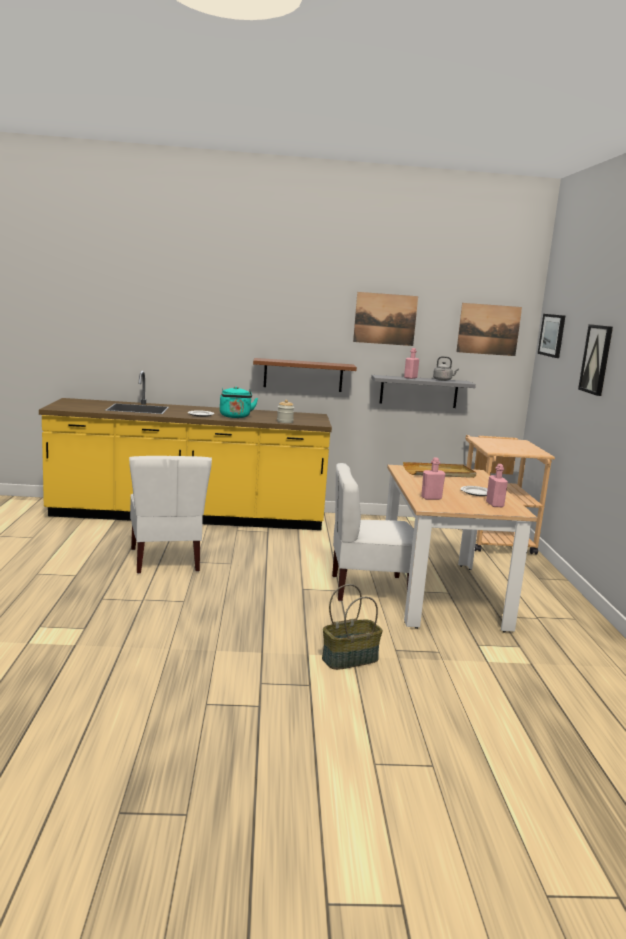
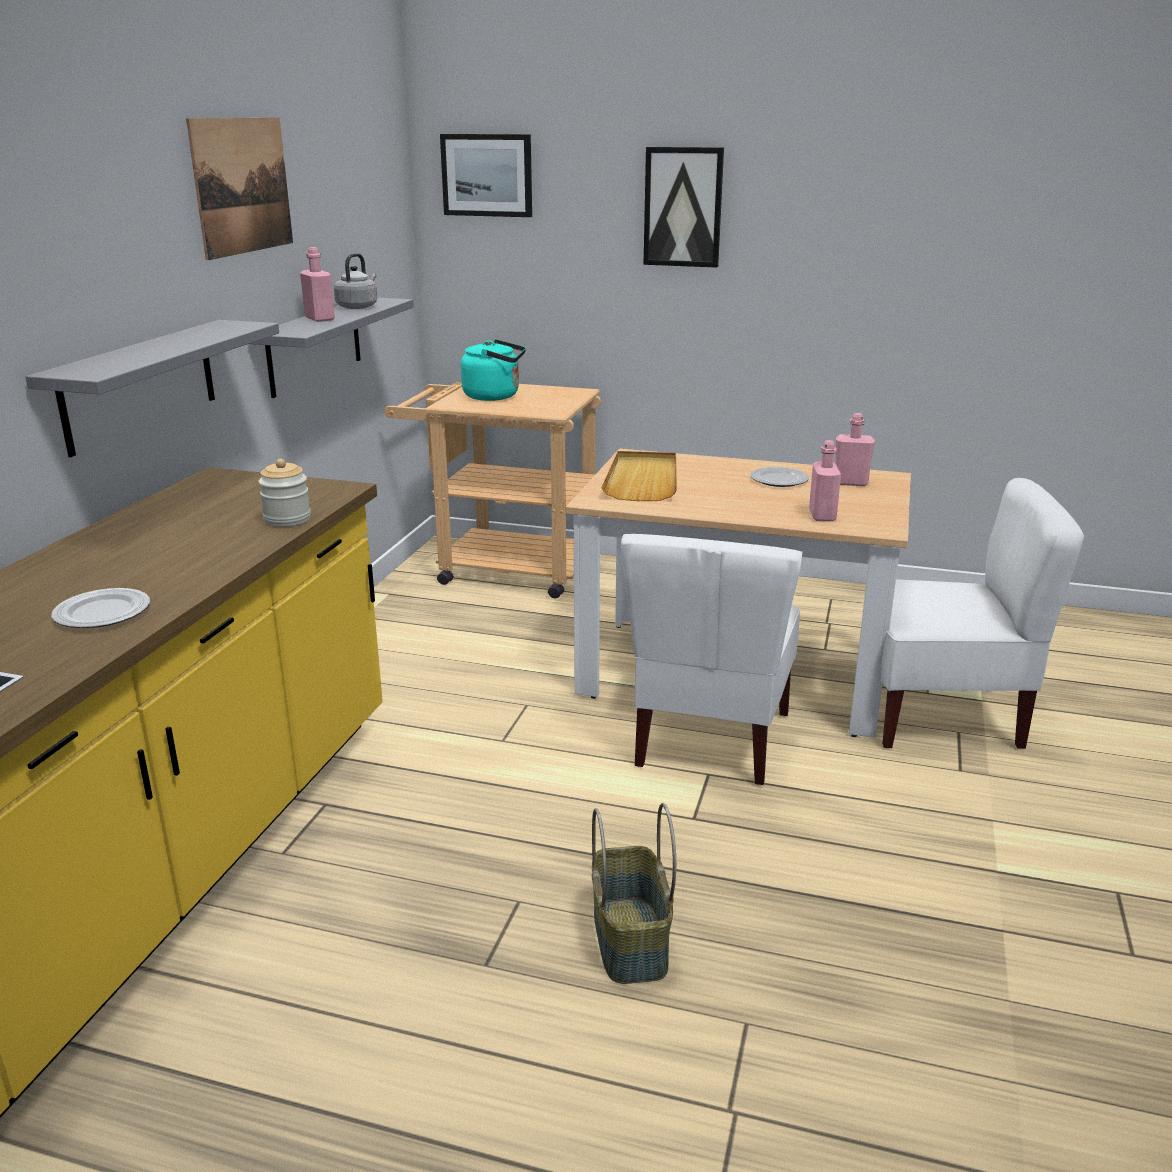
camera: 70 degrees left, 10 degrees up
white chair [129,456,212,574] -> white chair moved to [881,478,1084,750]
turquoise kettle [220,386,258,418] -> turquoise kettle moved to [461,339,526,401]
brown shelf [253,358,357,392] -> grey shelf [26,320,279,457]
basket [322,584,383,670] -> basket moved to [592,803,676,984]
picture [456,303,522,356] -> none

